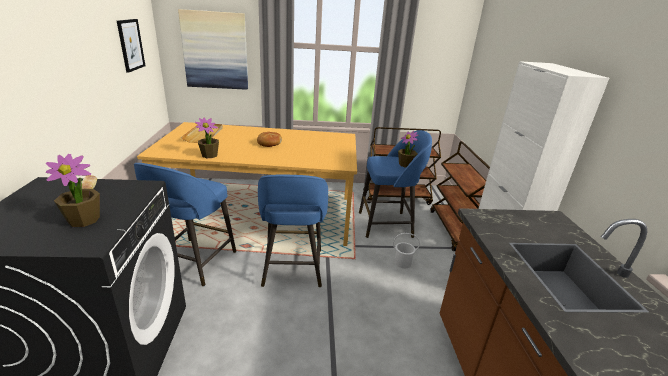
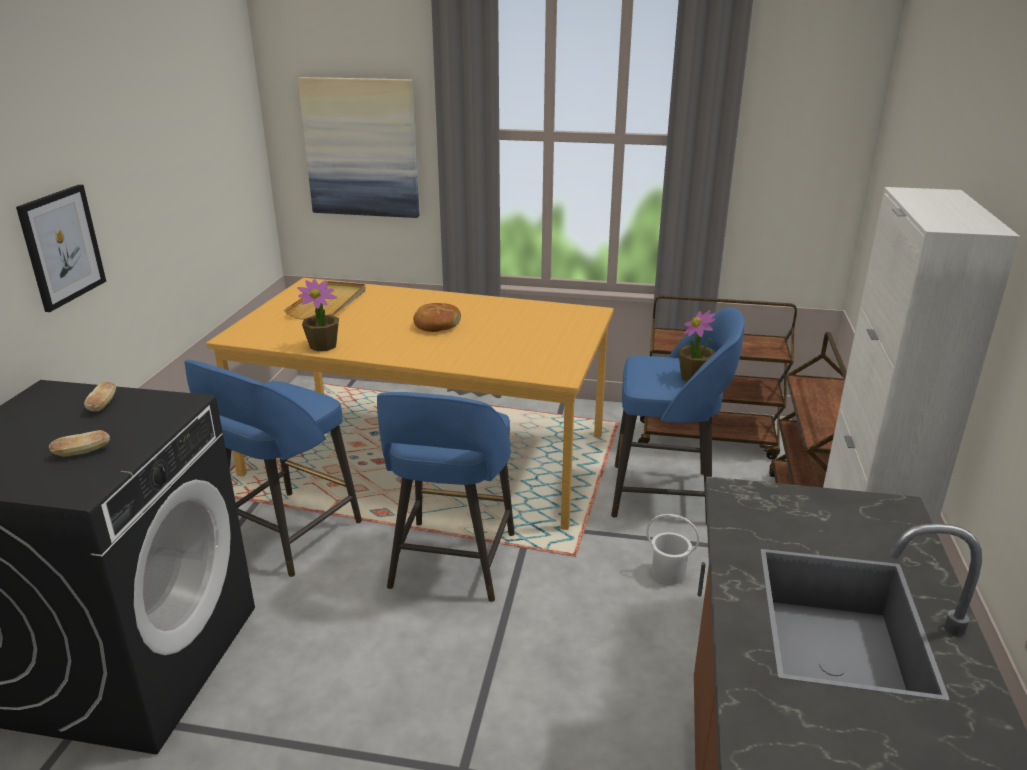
camera: 15 degrees right, 0 degrees up
potted plant [46,154,100,227] -> bread [49,430,110,456]
picture [117,19,145,73] -> picture moved to [16,184,106,312]

